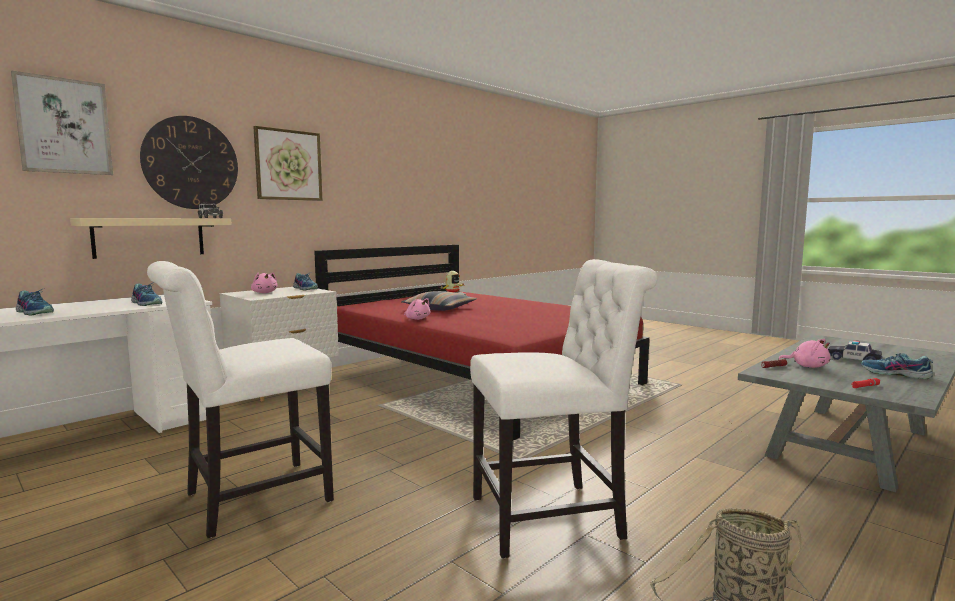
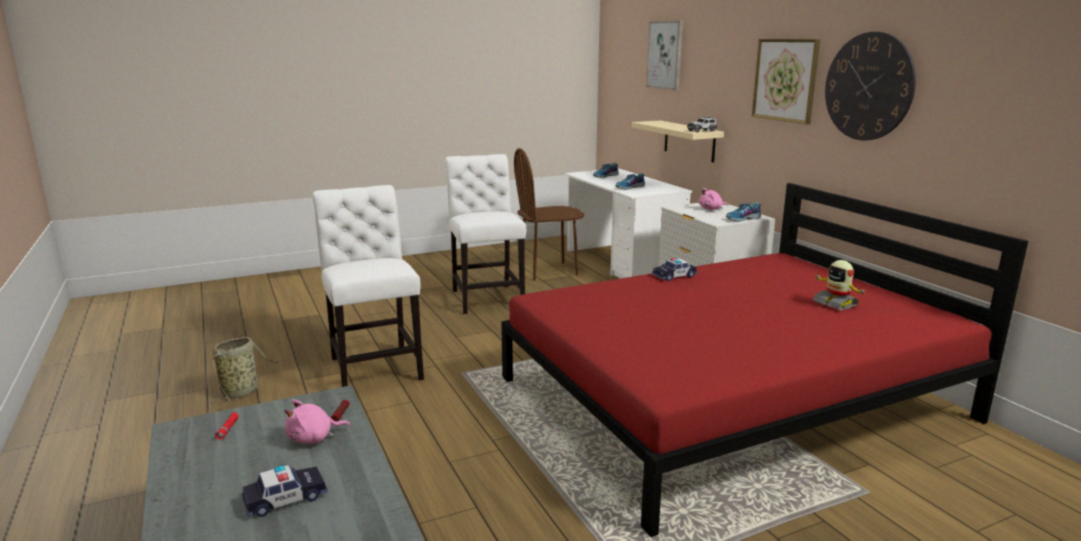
camera: 110 degrees right, 10 degrees up
wall clock [140,116,238,209] -> wall clock moved to [825,32,916,140]
pillow [401,291,477,311] -> none
pink plush toy [404,298,430,320] -> toy car [652,258,697,281]
white chair [470,259,657,558] -> white chair turned 150 degrees clockwise [312,185,424,387]
shoe [861,353,933,379] -> none
none -> brown chair [514,148,584,281]

